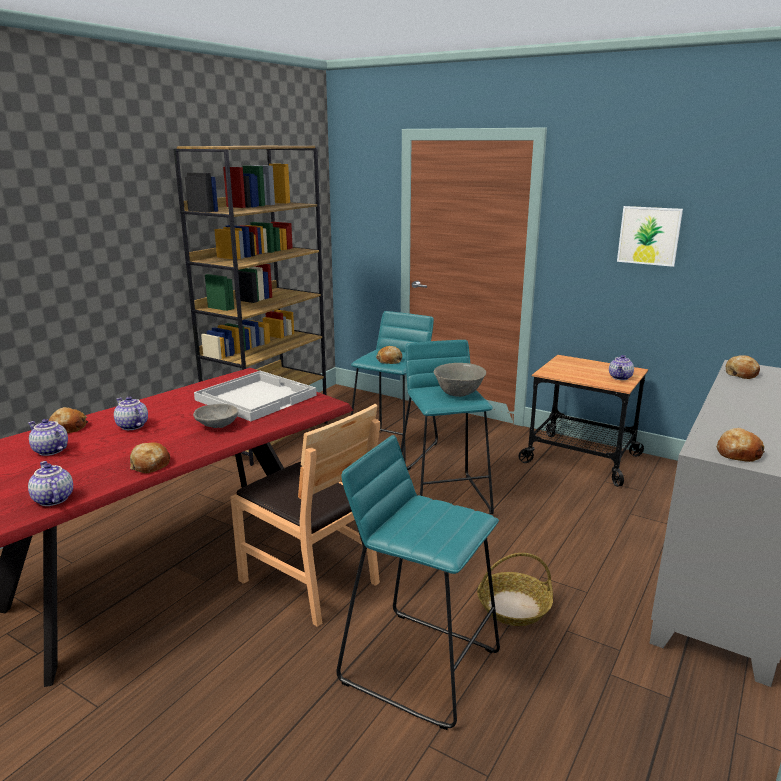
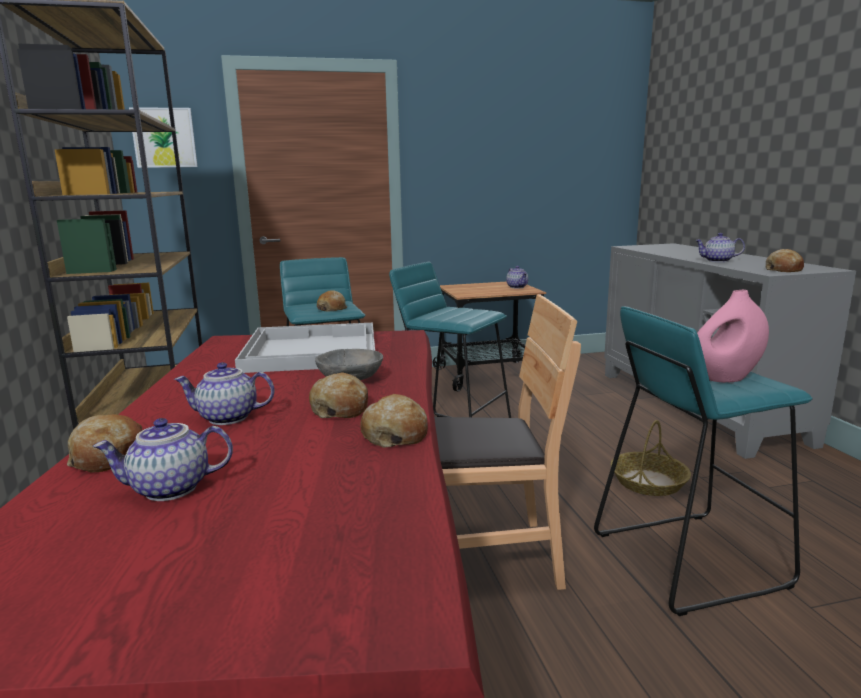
camera: 45 degrees left, 5 degrees down
teapot [28,461,73,506] -> teapot moved to [695,233,745,262]
grey bowl [434,363,486,397] -> none
picture [617,206,683,267] -> picture moved to [129,107,198,168]
bread [726,355,760,379] -> bread moved to [309,372,368,418]
none -> pink vase [697,290,769,383]

